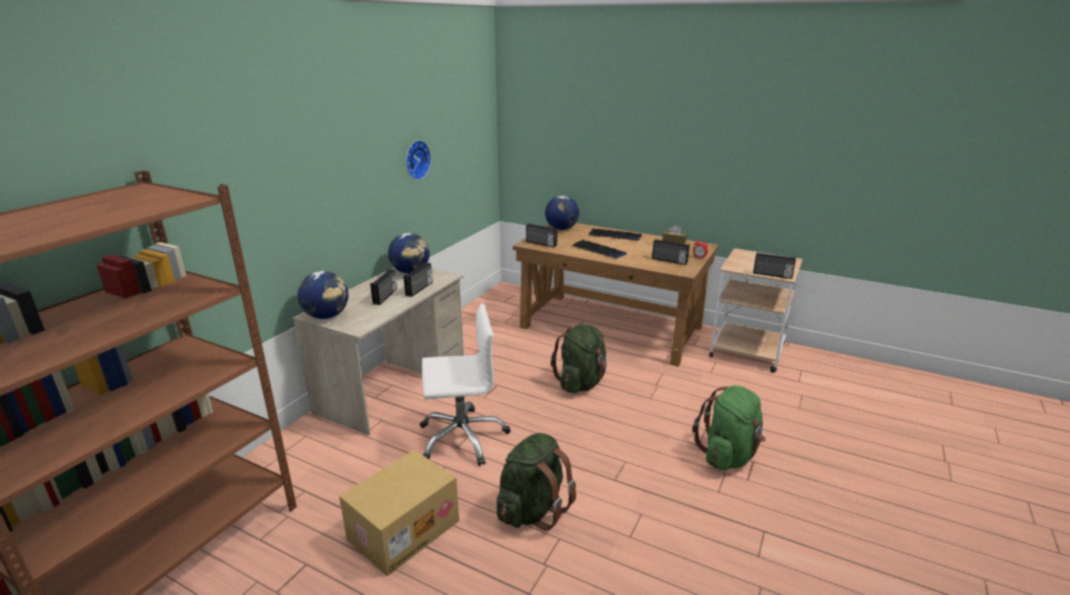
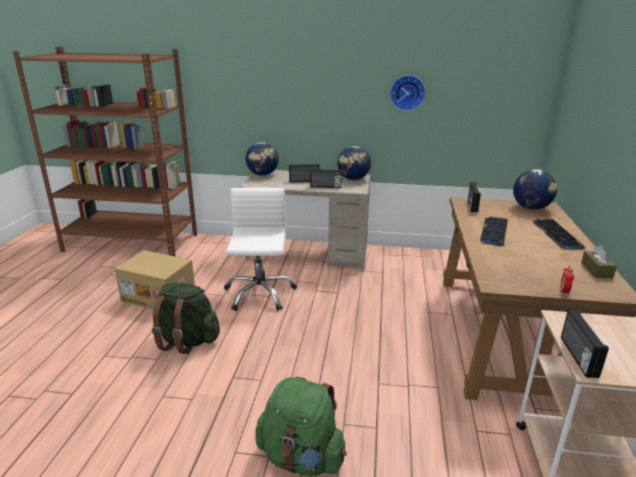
camera: 70 degrees right, 0 degrees up
white office chair [420,303,511,466] -> white office chair turned 150 degrees counterclockwise [224,188,297,311]
green backpack [551,324,607,393] -> none
radio [652,239,690,265] -> none

